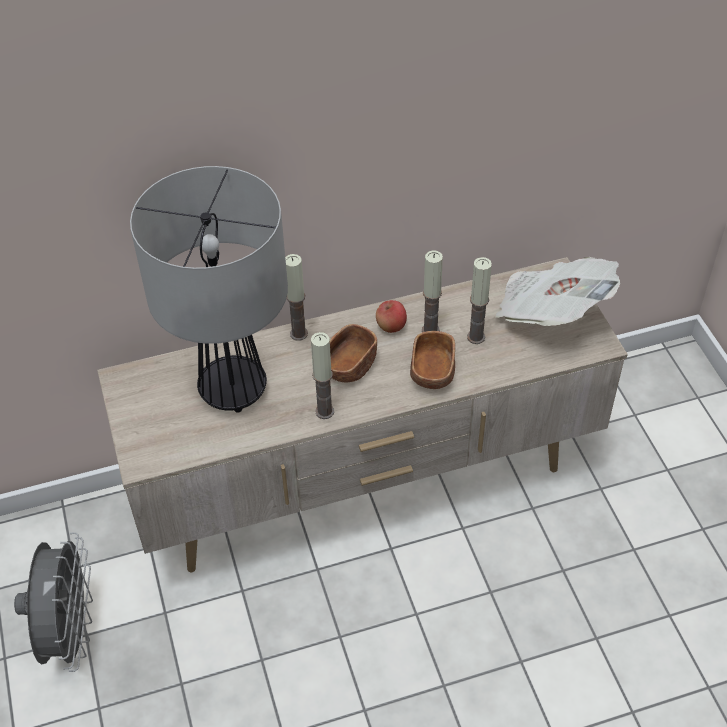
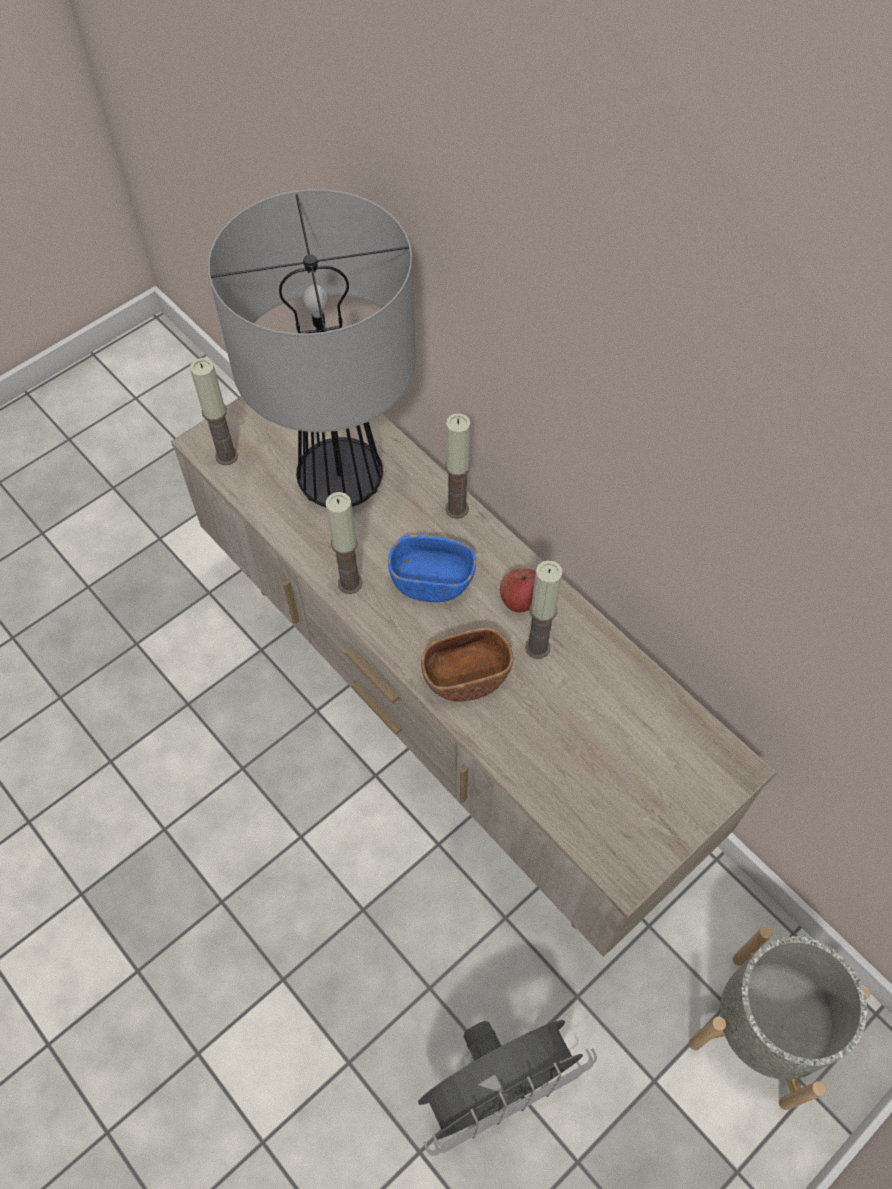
camera: 65 degrees right, 10 degrees up
grey fan [14,532,93,672] -> grey fan moved to [418,1020,597,1156]
brown bowl [330,324,377,382] -> blue bowl [388,535,476,602]
candle [467,257,492,344] -> candle moved to [190,358,238,465]
newspaper [495,257,620,326] -> none
none -> grey planter [689,926,870,1110]

